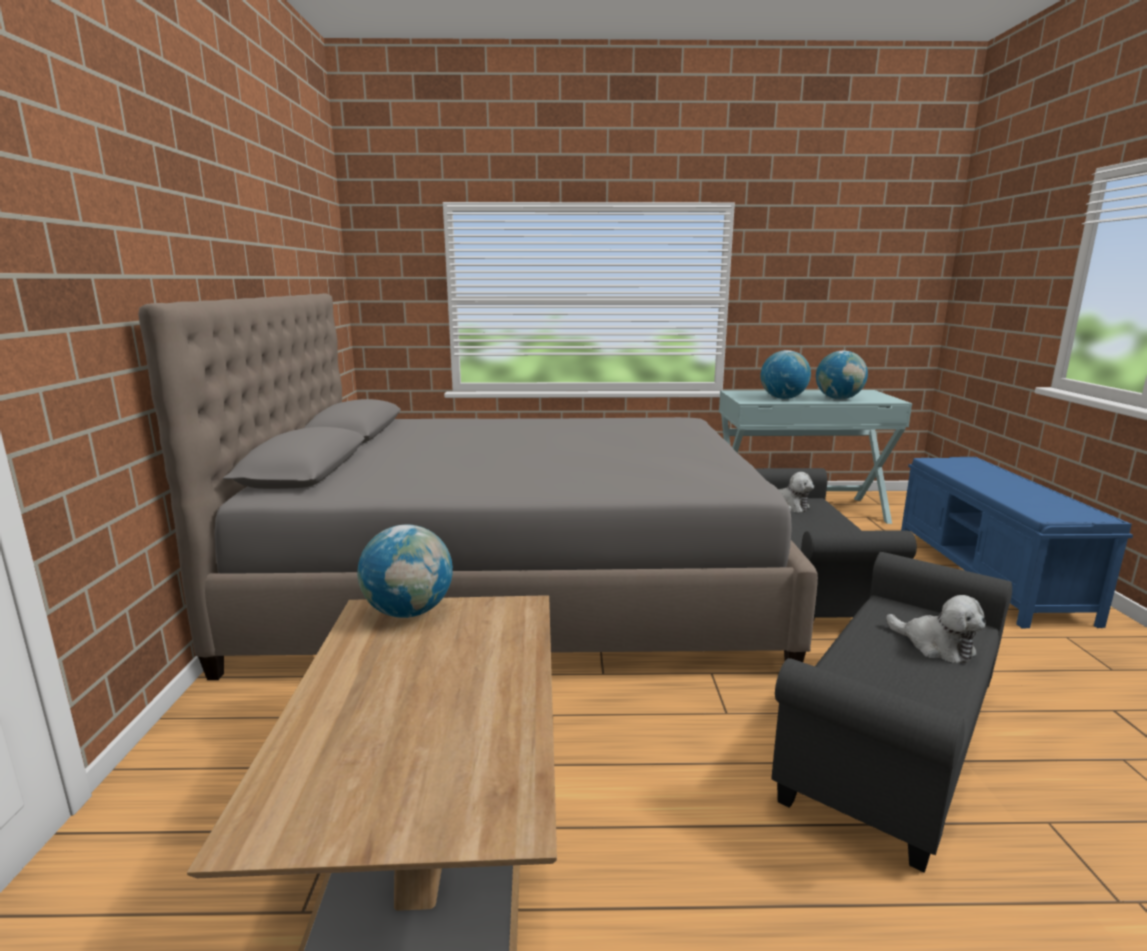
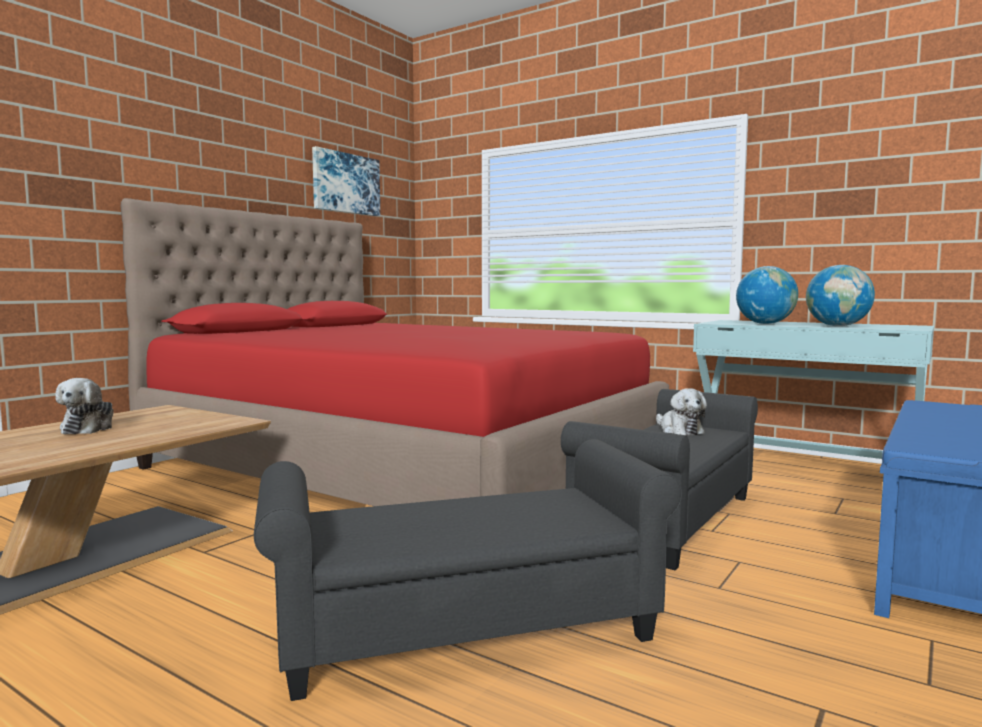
camera: 35 degrees right, 10 degrees down
grey bed [138,293,818,680] -> red bed [121,198,669,506]
globe [357,525,453,618] -> none
plush toy [886,595,986,663] -> plush toy moved to [55,378,114,434]
none -> picture [312,146,380,216]

